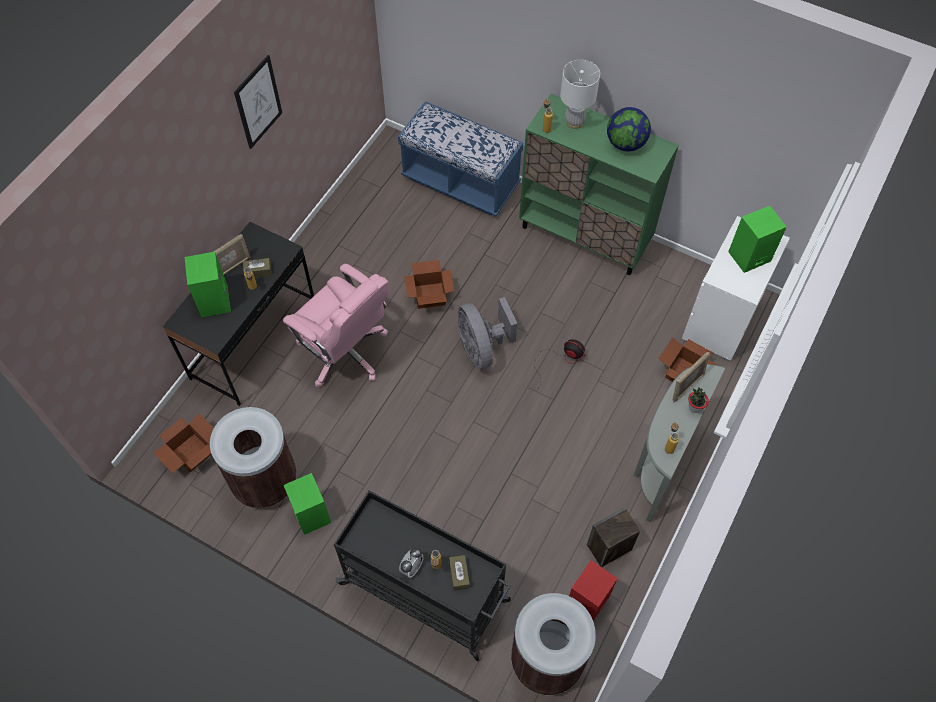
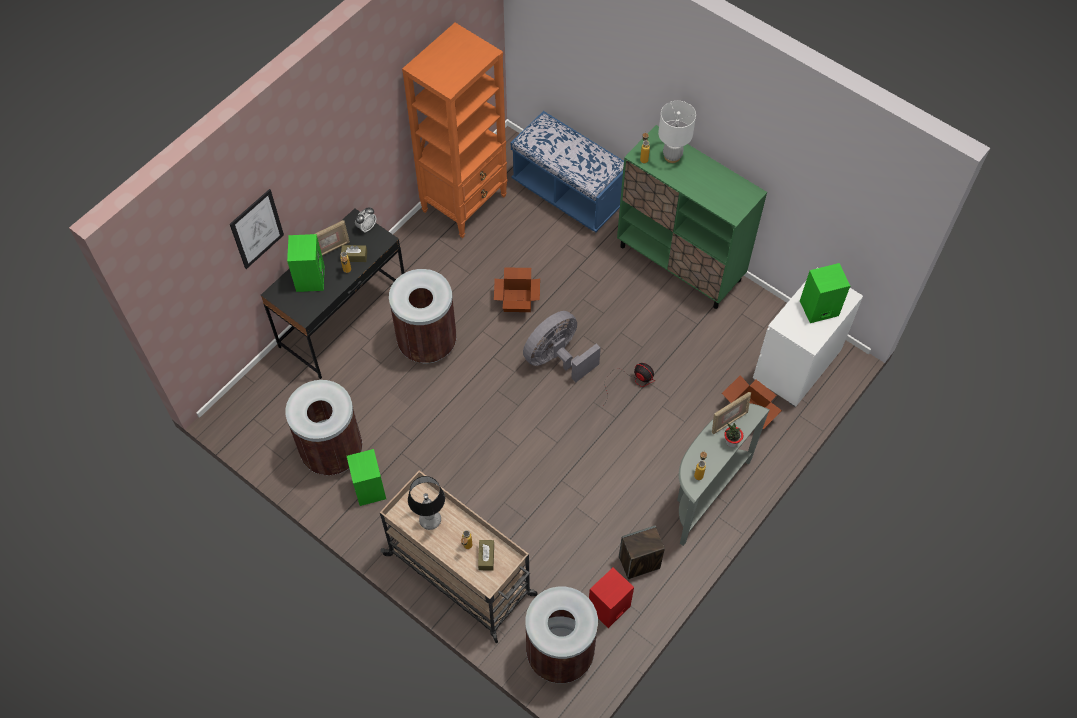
camera: 10 degrees right, 0 degrees up
cardboard box [154,413,214,473] -> none
picture [234,55,282,149] -> picture moved to [230,189,284,269]
pink office chair [283,264,390,387] -> brown trash can [389,269,457,364]
black cart [334,491,511,661] -> beige cart [380,470,538,643]
alarm clock [399,548,424,578] -> alarm clock moved to [355,207,376,232]
grey fan [458,297,517,369] -> grey fan turned 60 degrees clockwise [523,311,601,383]
globe [607,107,651,151] -> none
none -> orange bookcase [402,23,508,238]
none -> table lamp [408,476,445,530]

